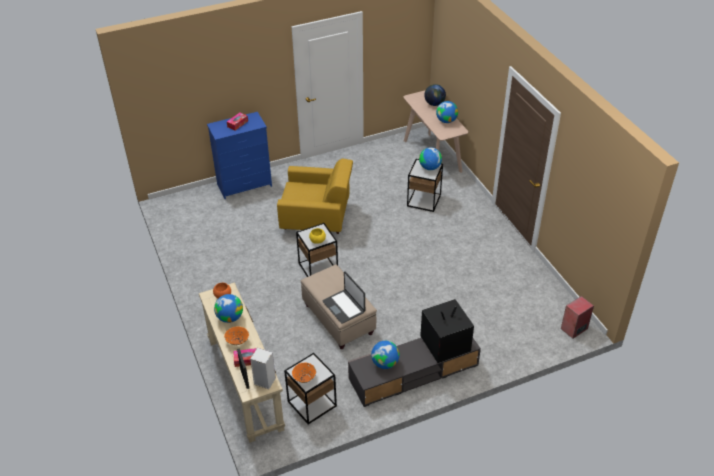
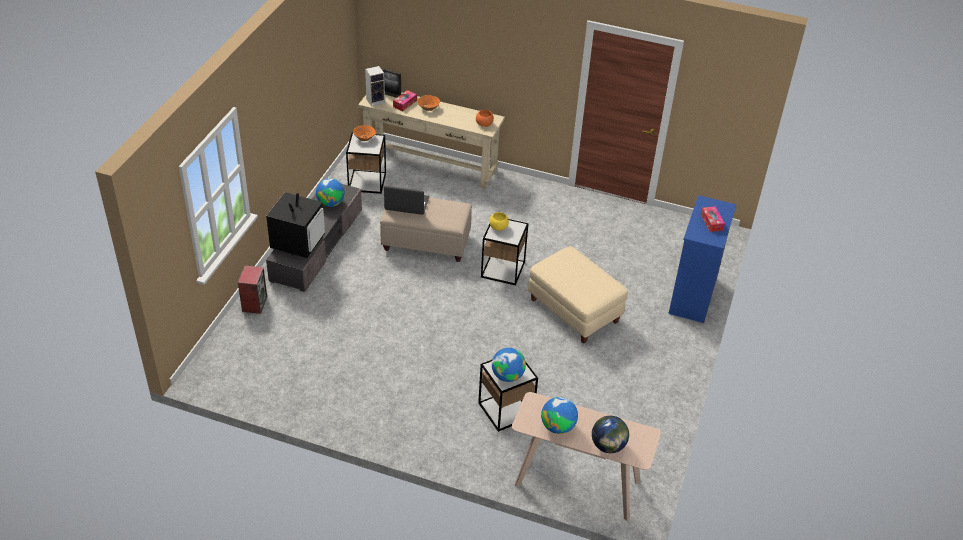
camera: 130 degrees right, 0 degrees up
globe [214,294,243,323] -> none
yellow armchair [277,159,353,234] -> beige ottoman [528,246,628,344]
speaker [561,296,594,339] -> speaker moved to [238,265,267,314]

